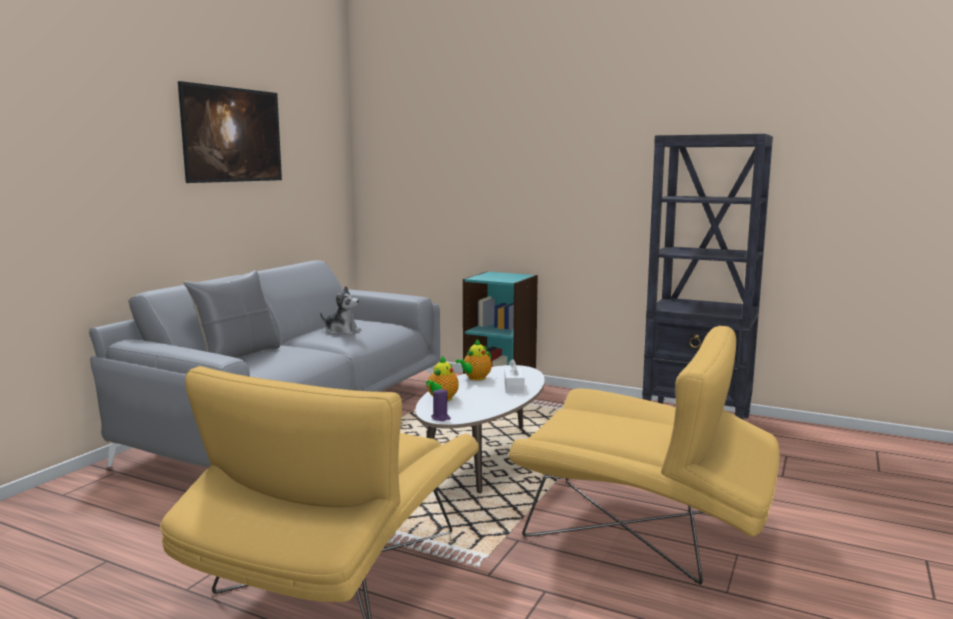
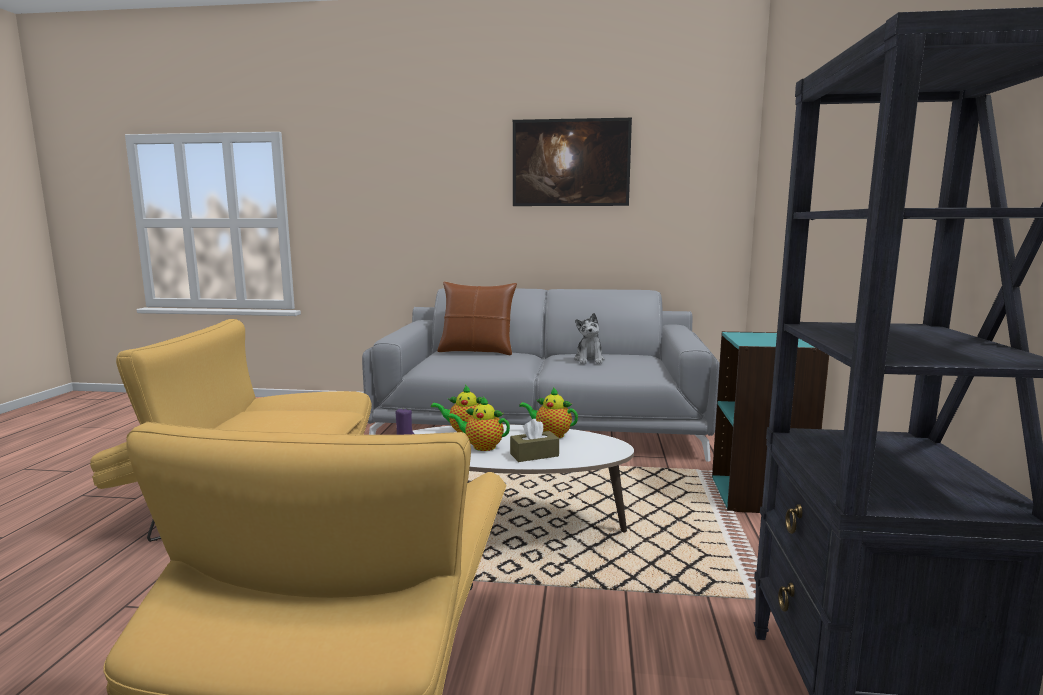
camera: 70 degrees right, 0 degrees up
grey pillow [183,270,280,358] -> brown pillow [437,281,517,355]
white tissue box [504,359,525,393] -> brown tissue box [510,419,559,462]
none -> teapot [447,397,510,451]

